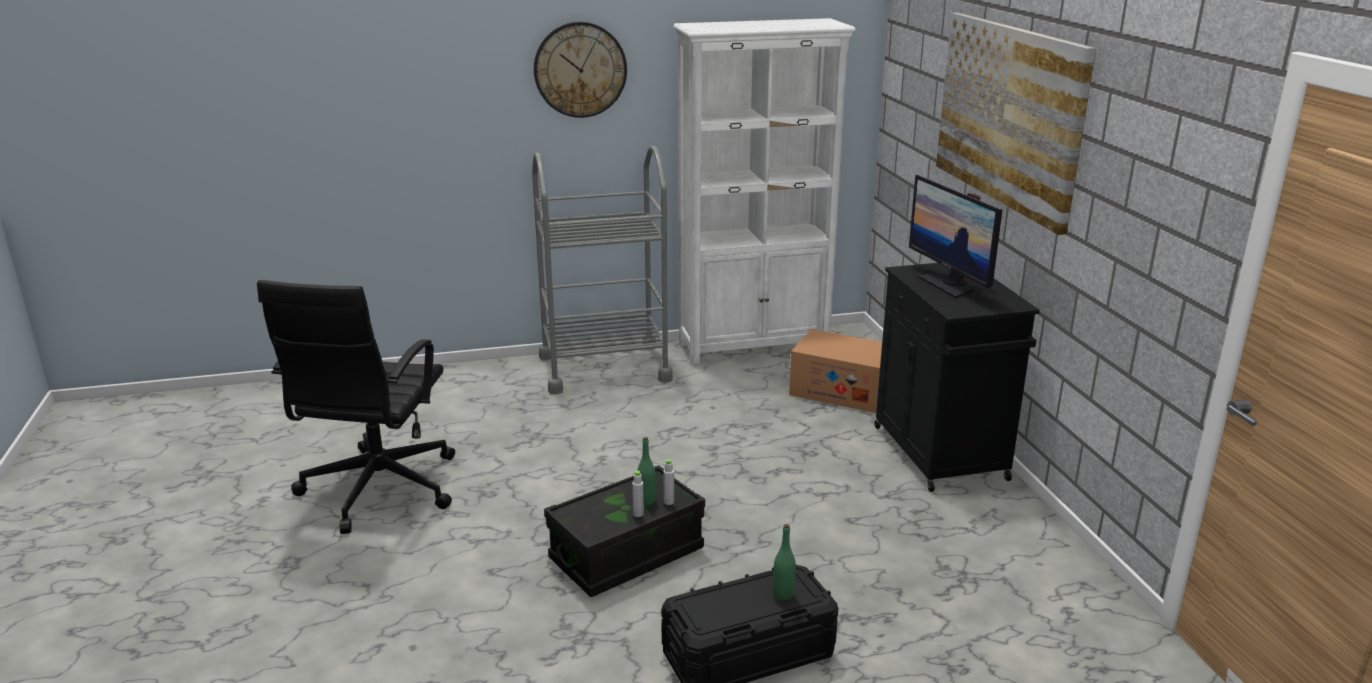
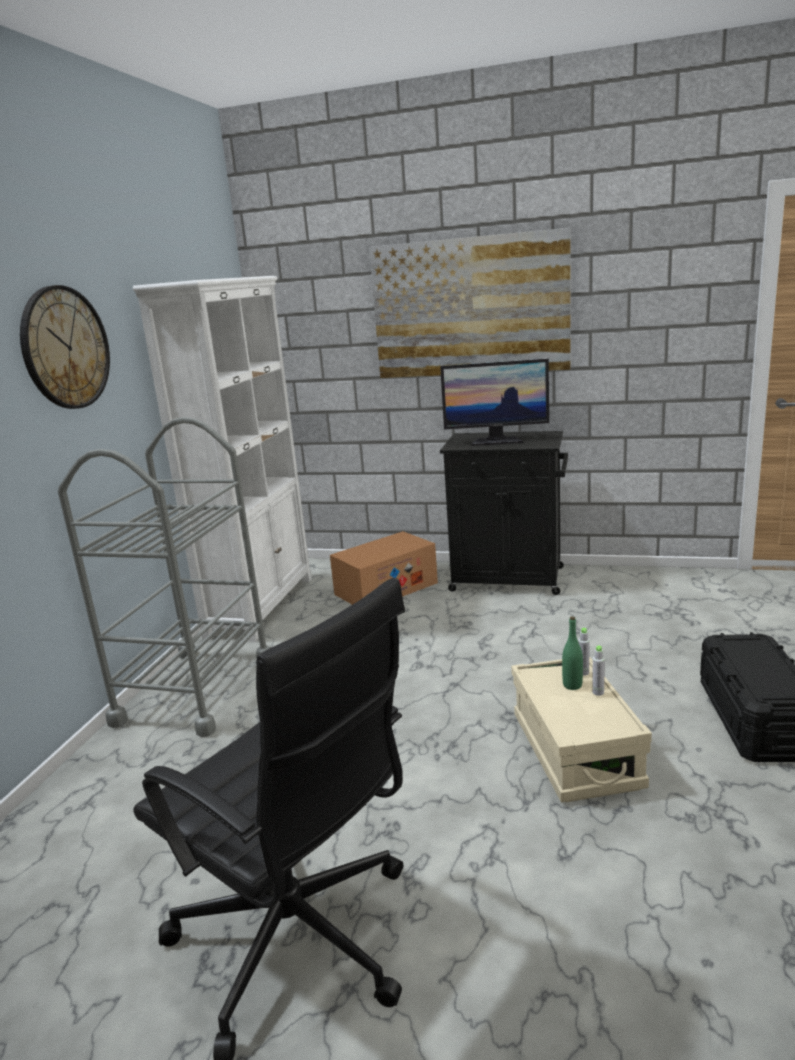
camera: 60 degrees left, 5 degrees down
black storage box [544,465,705,597] -> beige storage box [511,656,652,803]
green bottle [773,524,796,601] -> none

